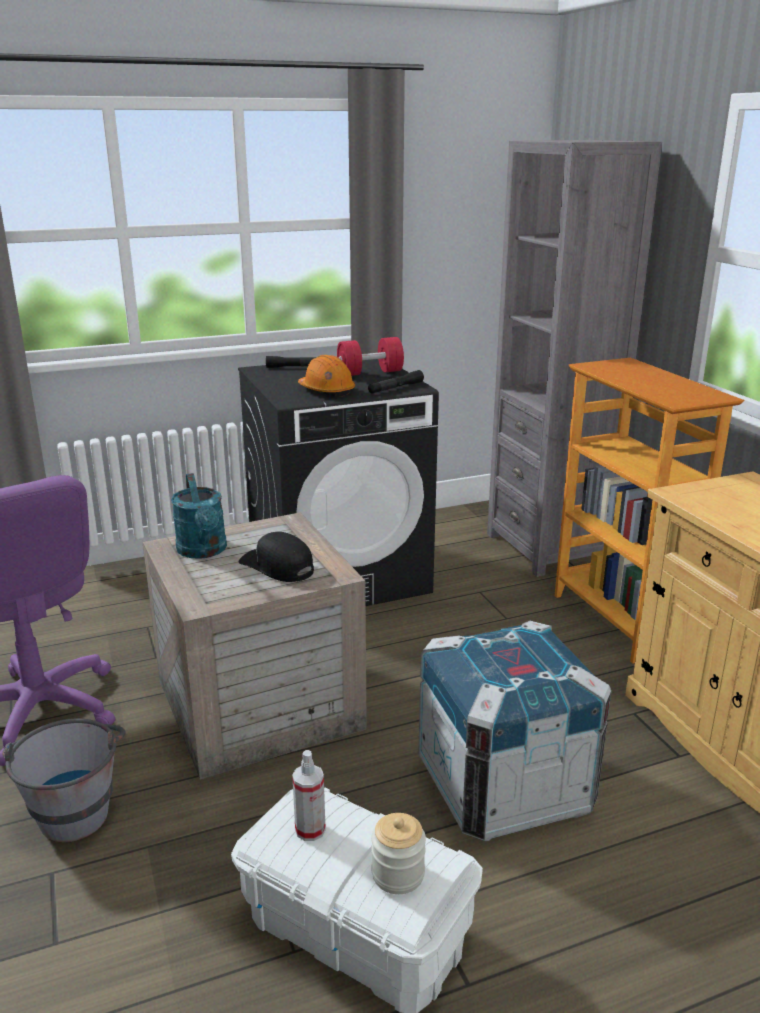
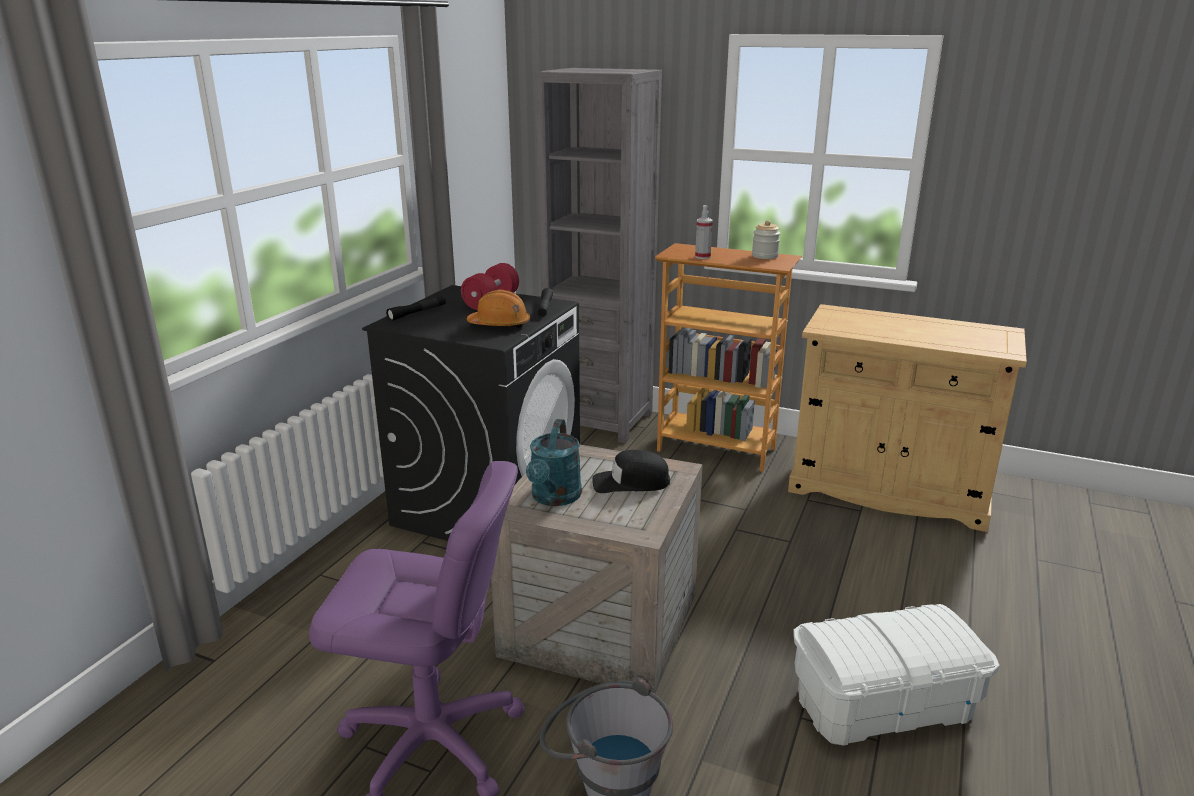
camera: 45 degrees left, 0 degrees up
turquoise watering can [171,473,227,559] -> turquoise watering can turned 75 degrees clockwise [526,419,582,506]
spray bottle [292,750,326,841] -> spray bottle moved to [695,205,713,259]
jar [371,813,426,894] -> jar moved to [752,220,781,259]
crate [418,621,611,841] -> none

